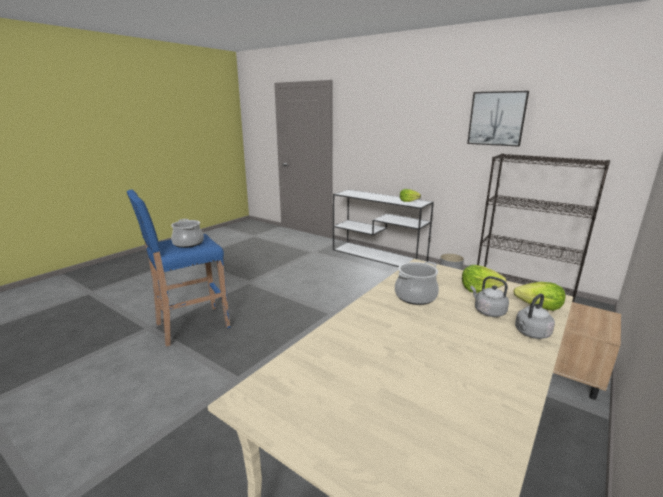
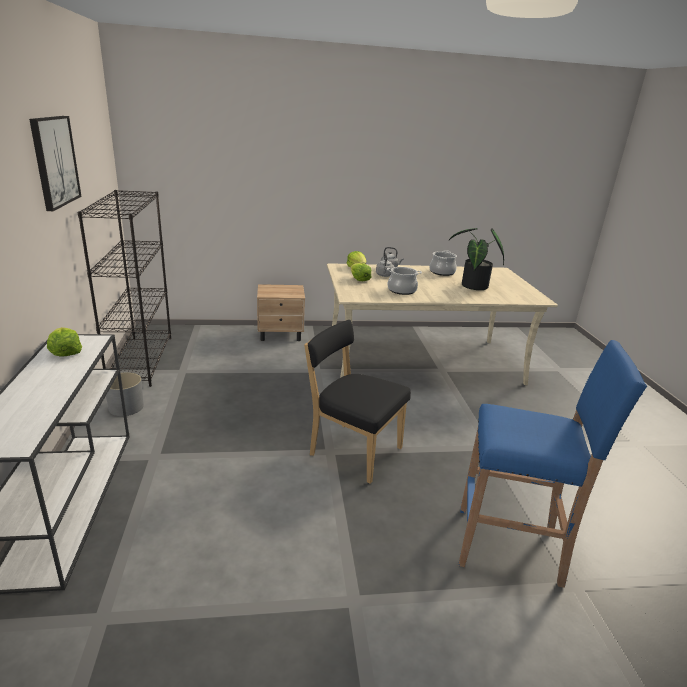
camera: 135 degrees left, 5 degrees up
cooking pot [171,219,204,248] -> cooking pot moved to [429,250,457,276]
none -> black chair [304,320,411,484]
none -> potted plant [448,228,504,290]

